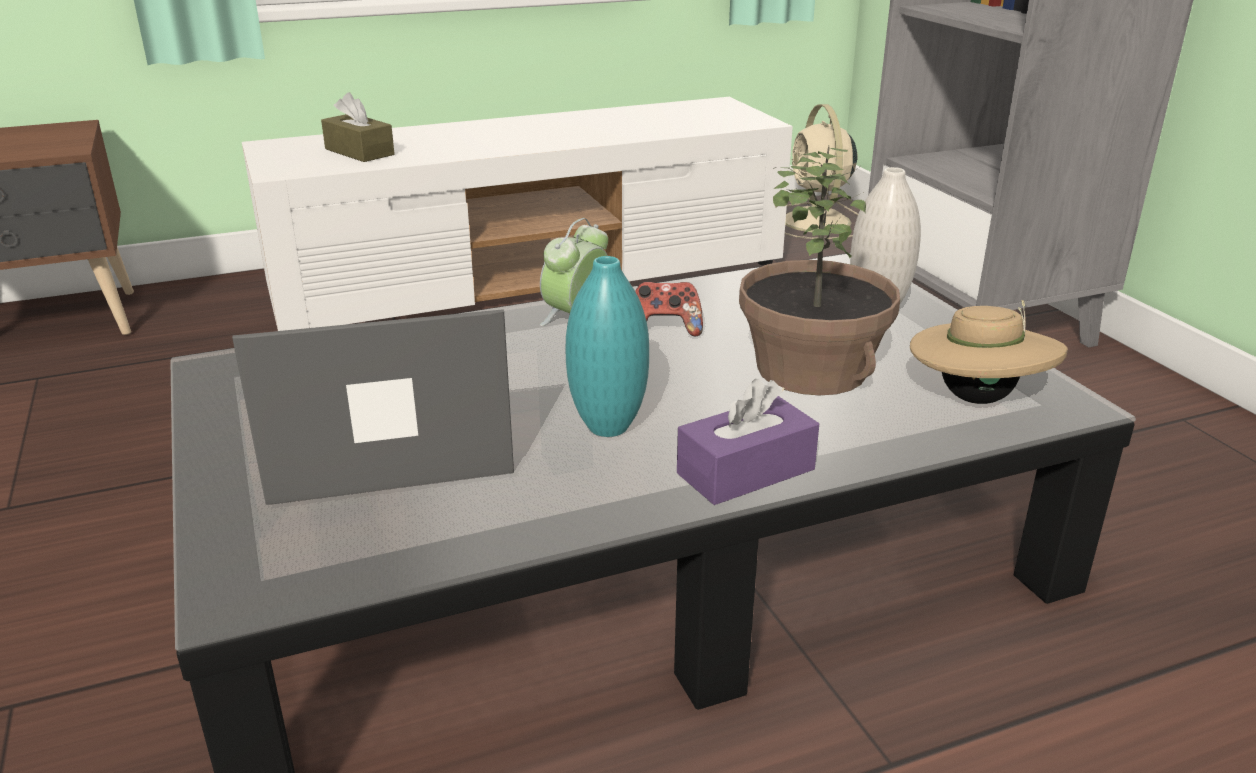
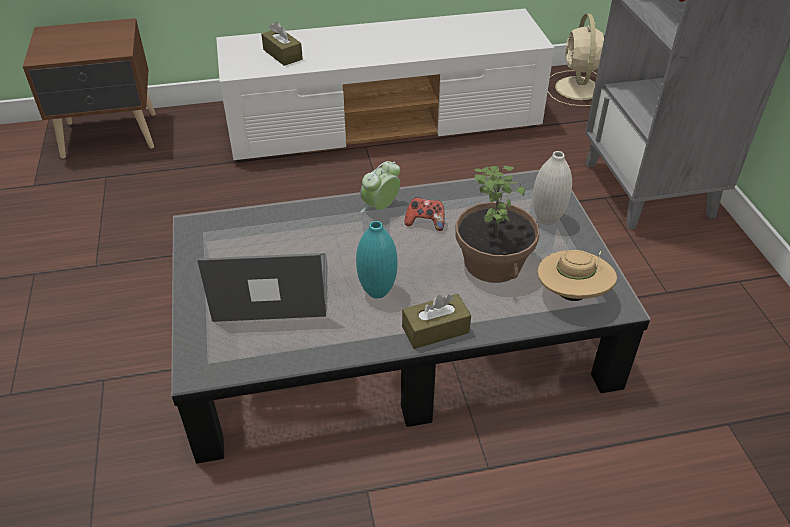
camera: 10 degrees right, 15 degrees up
purple tissue box [677,379,819,505] -> brown tissue box [402,294,471,349]

